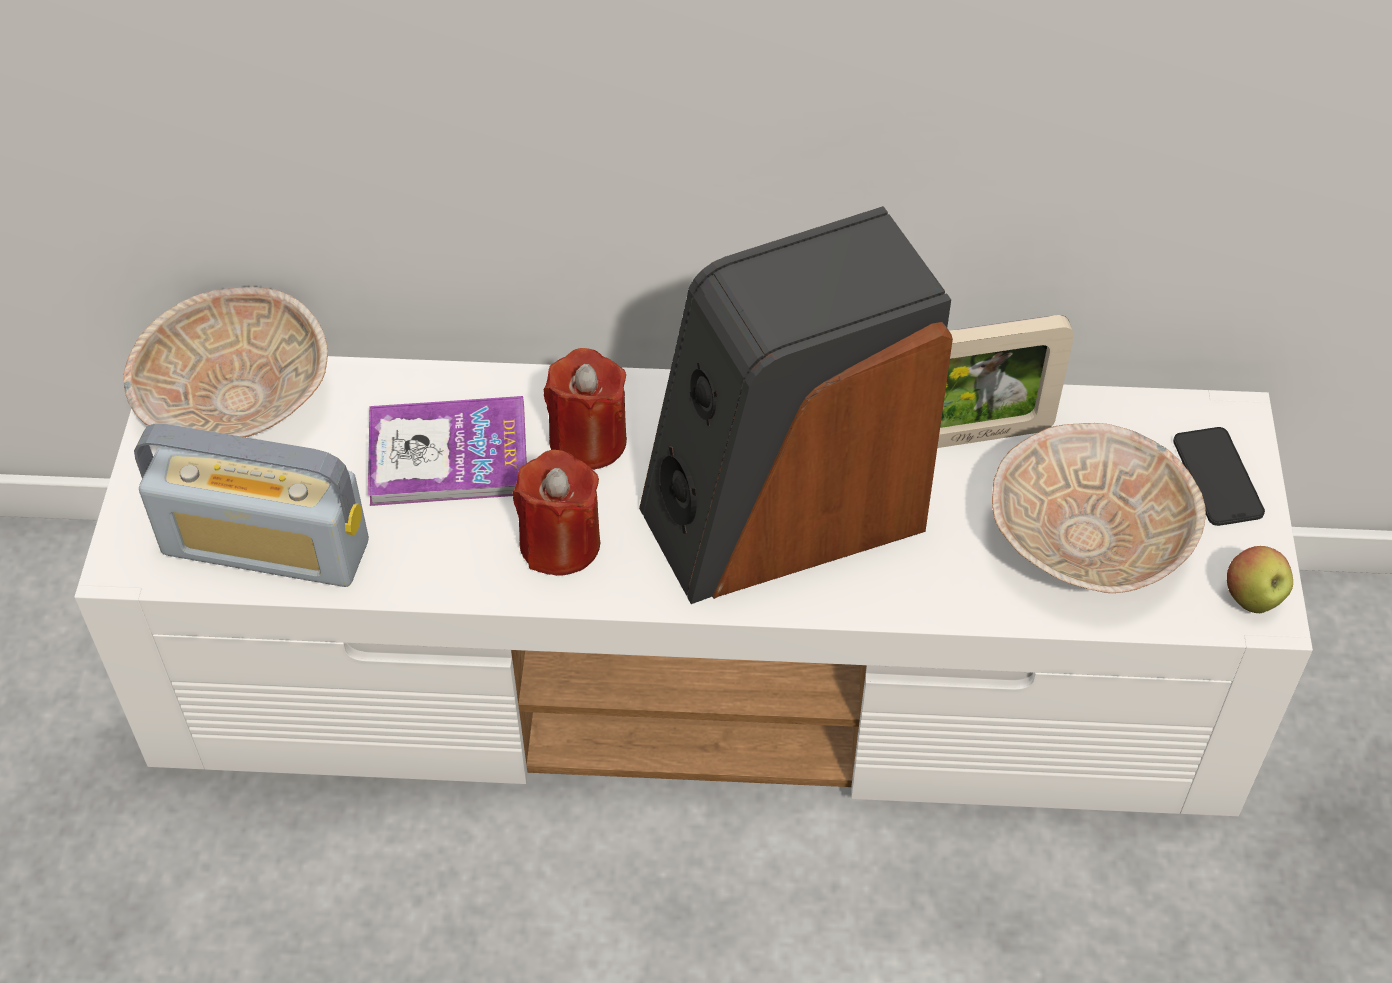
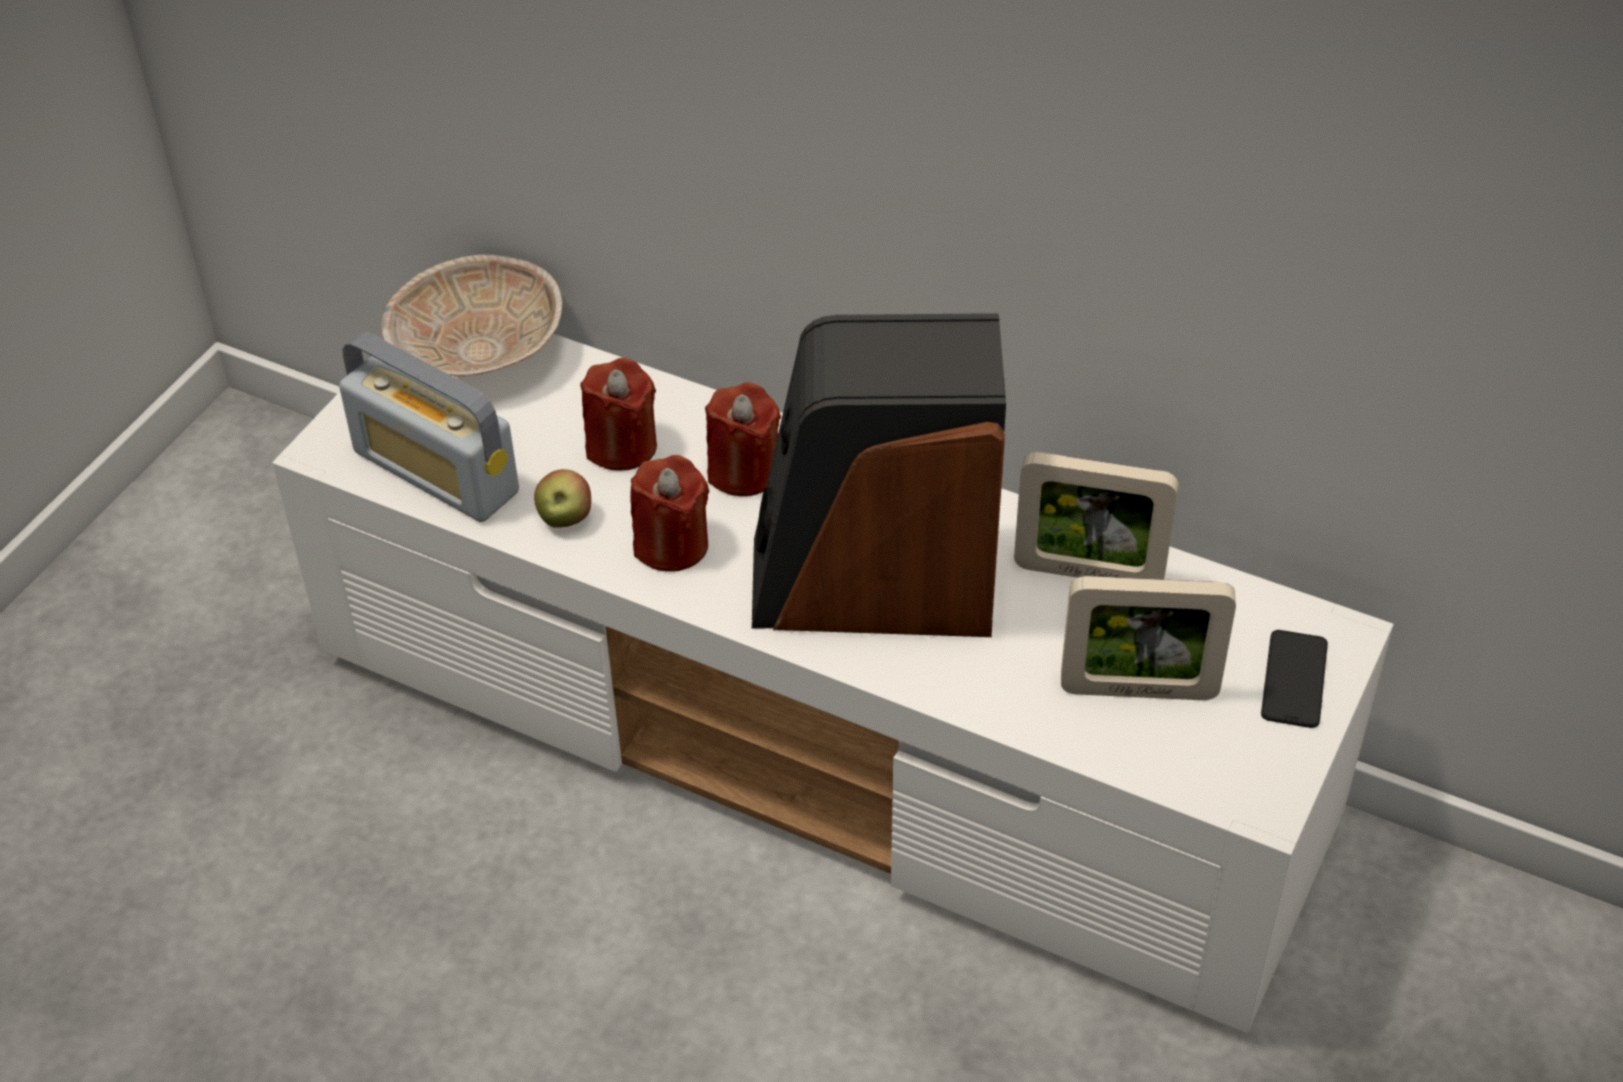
camera: 25 degrees right, 5 degrees down
book [368,396,527,506] -> red candle [580,358,657,471]
beige bowl [992,423,1206,593] -> picture frame [1061,576,1236,700]
apple [1227,546,1293,613] -> apple moved to [534,469,591,528]

